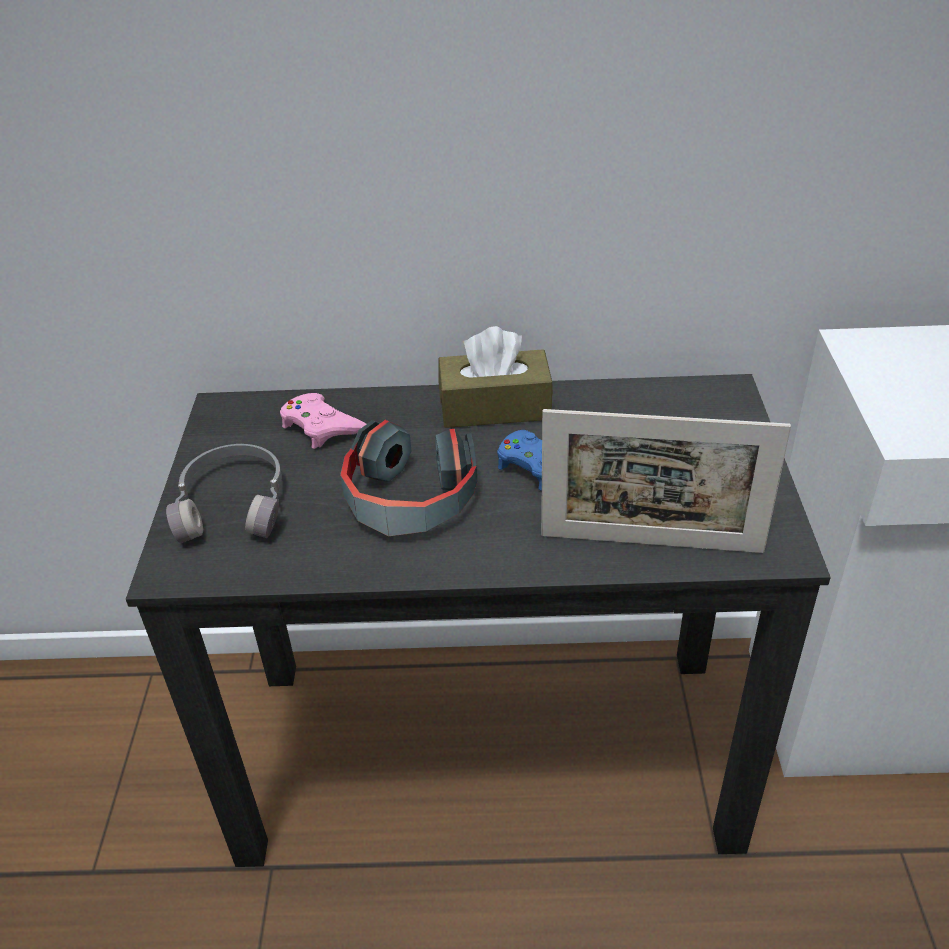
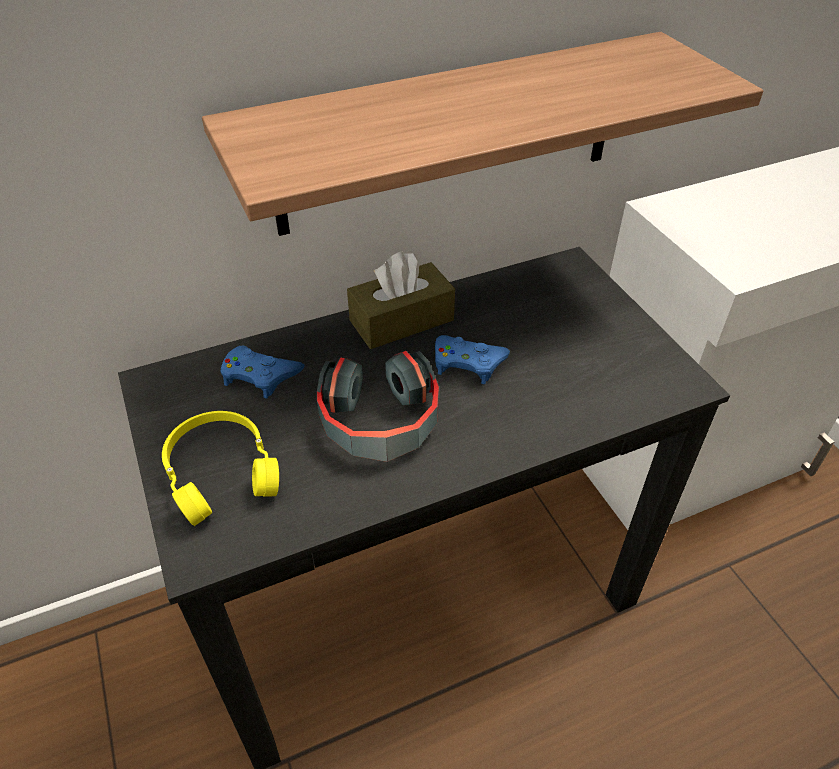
camera: 25 degrees left, 5 degrees up
grey headphones [166,444,282,543] -> yellow headphones [162,411,279,526]
pink game controller [280,393,366,449] -> blue game controller [220,346,304,399]
picture frame [541,409,791,553] -> none
none -> shelf [202,32,763,236]

